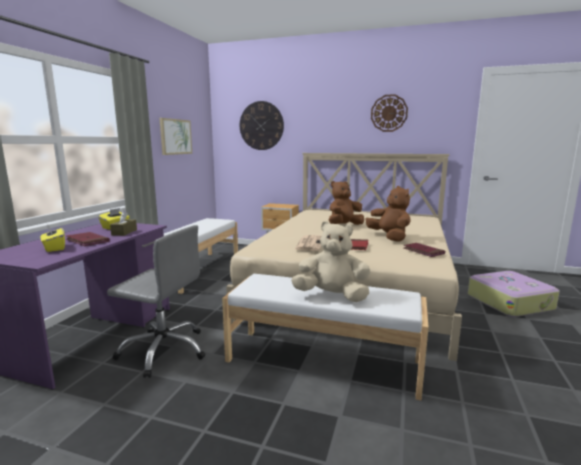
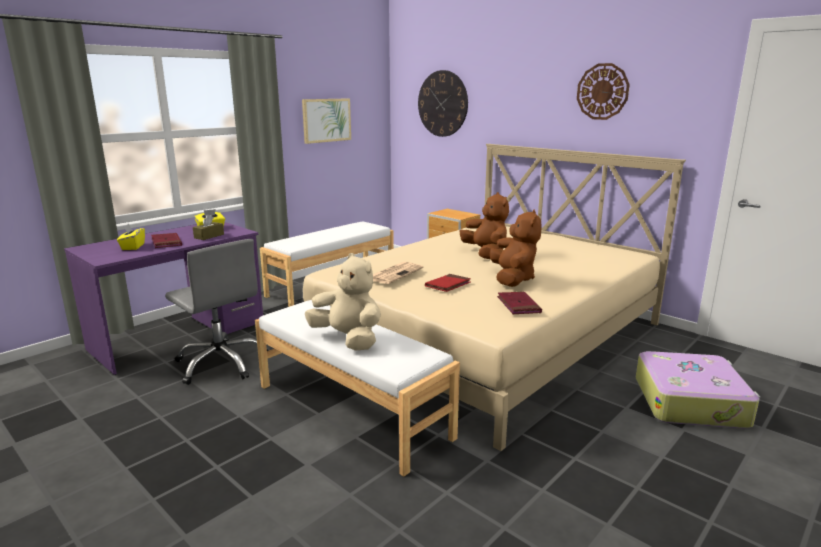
camera: 25 degrees right, 5 degrees up
brown plush toy [329,181,364,225] -> brown plush toy turned 75 degrees clockwise [460,192,509,259]

